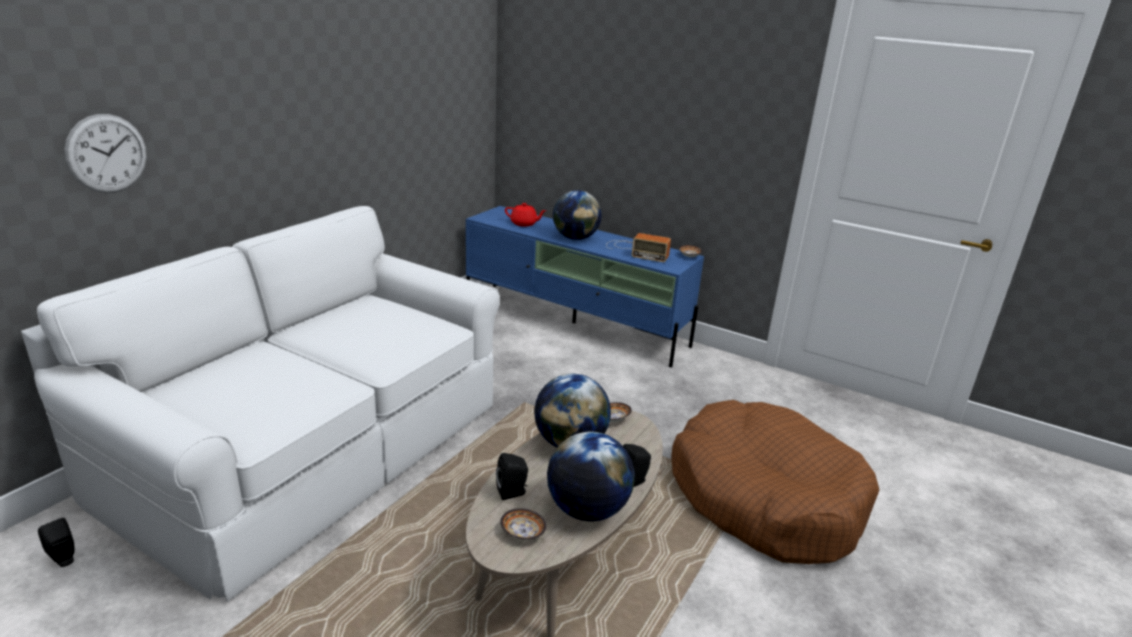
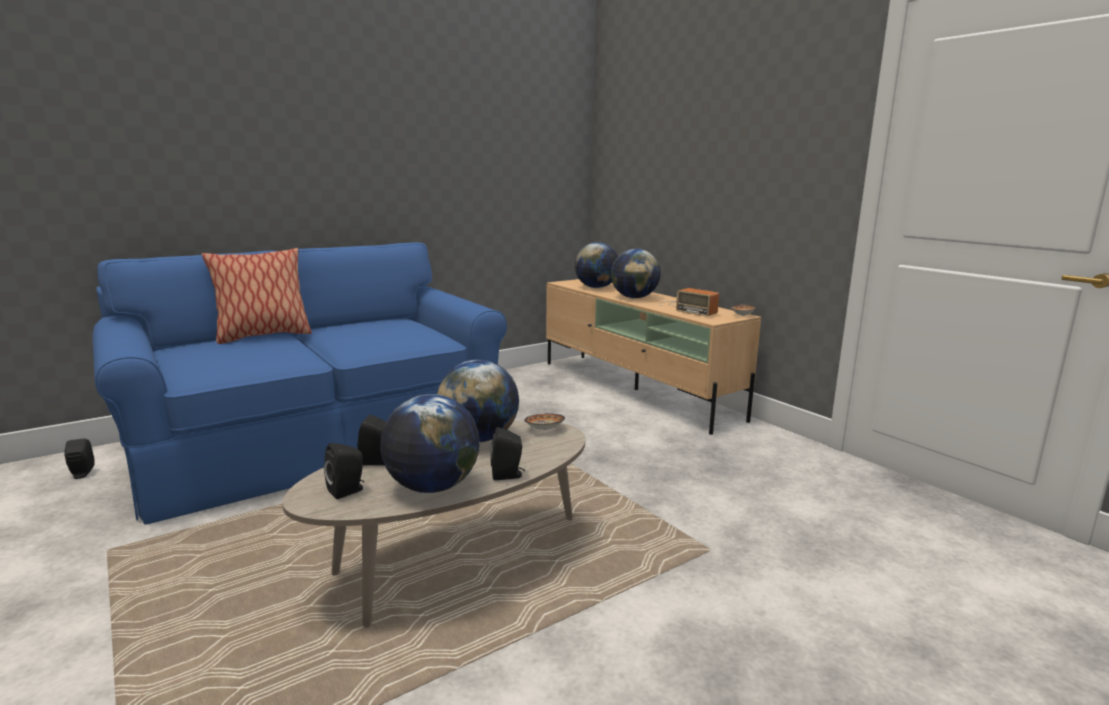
camera: 25 degrees right, 10 degrees down
white sofa [21,206,500,601] -> blue sofa [93,243,507,524]
wall clock [64,114,147,193] -> none
blue tv stand [466,206,704,367] -> beige tv stand [546,279,761,435]
bowl [500,508,546,540] -> black speaker [324,443,364,499]
red teapot [505,203,546,226] -> globe [574,242,618,288]
brown dog bed [671,400,880,564] -> none
none -> pillow [202,248,312,344]

